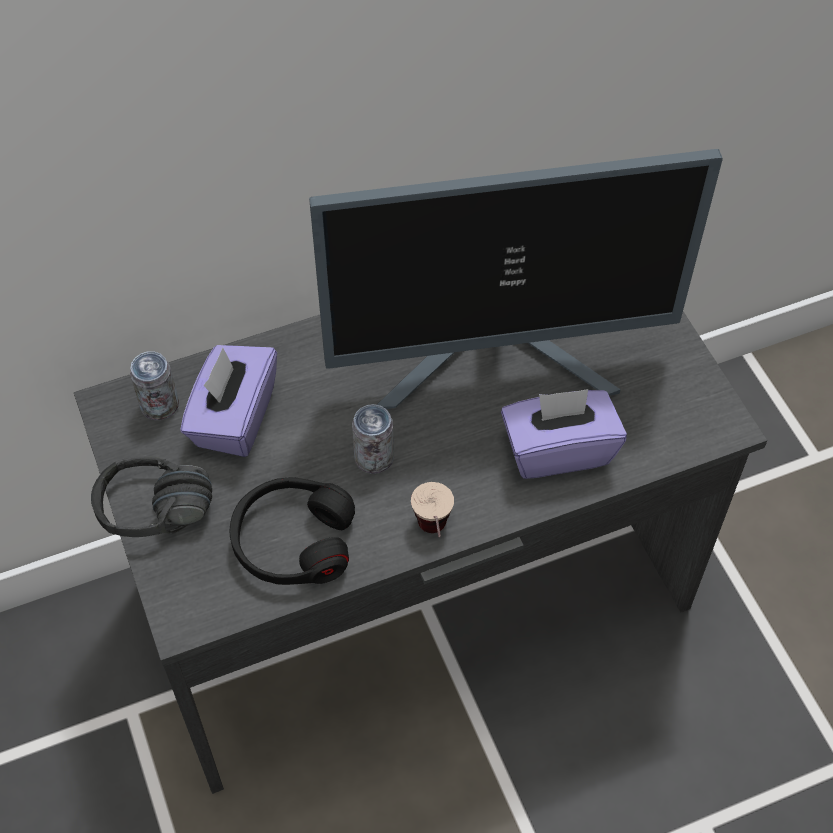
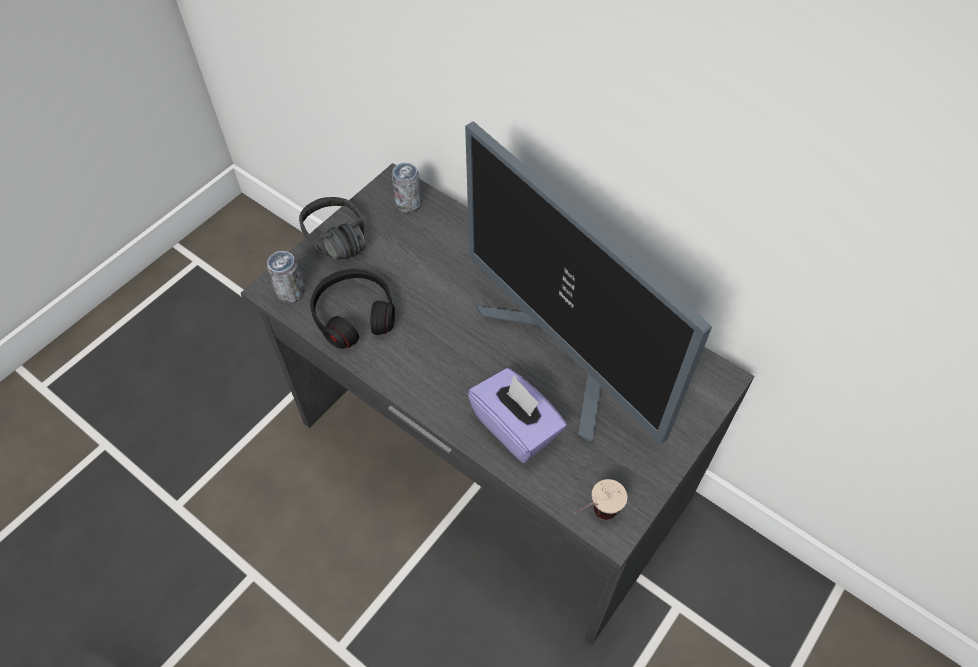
camera: 60 degrees right, 0 degrees up
purple tissue box [180,345,277,457] -> none
can [352,404,394,474] -> can moved to [267,251,305,303]
cup [411,482,454,537] -> cup moved to [574,479,627,520]

